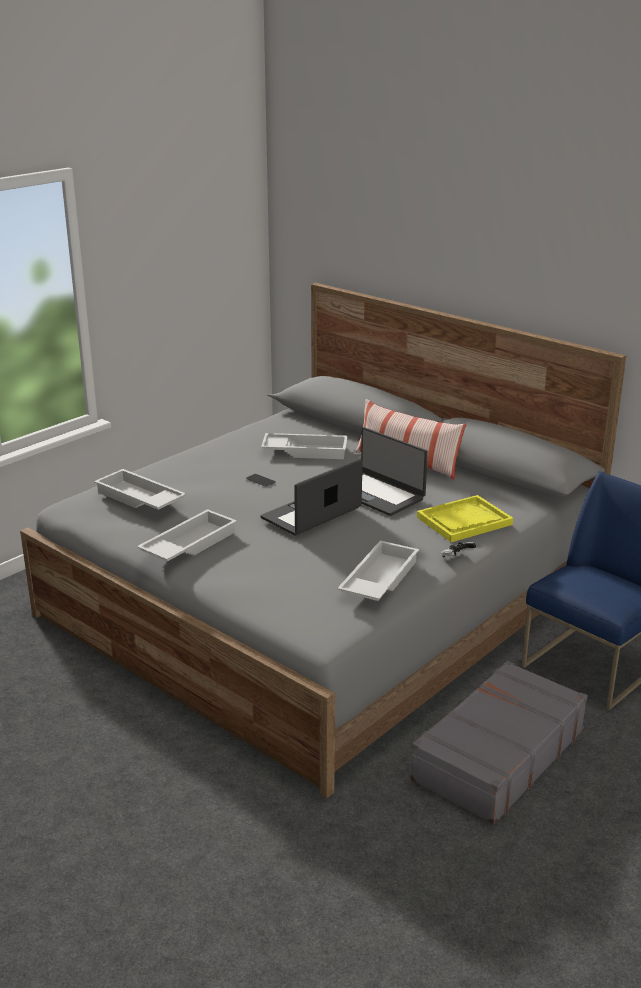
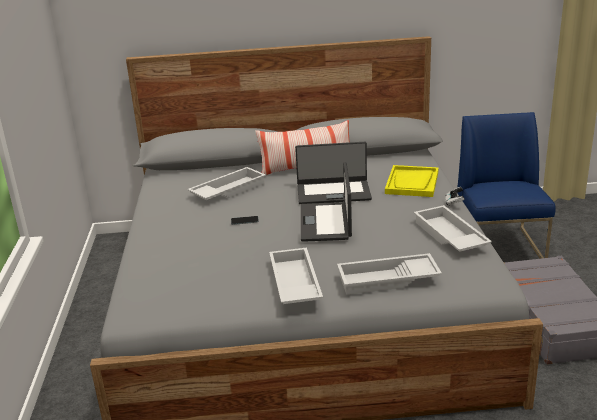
camera: 45 degrees left, 0 degrees up
white tray [94,469,187,510] -> white tray moved to [337,253,442,295]

